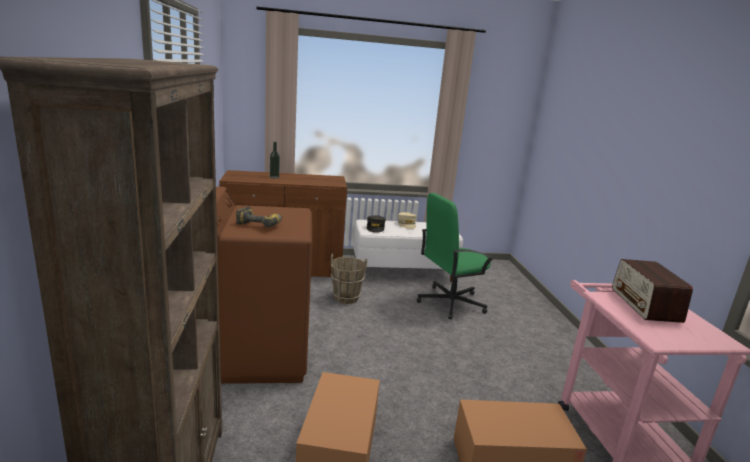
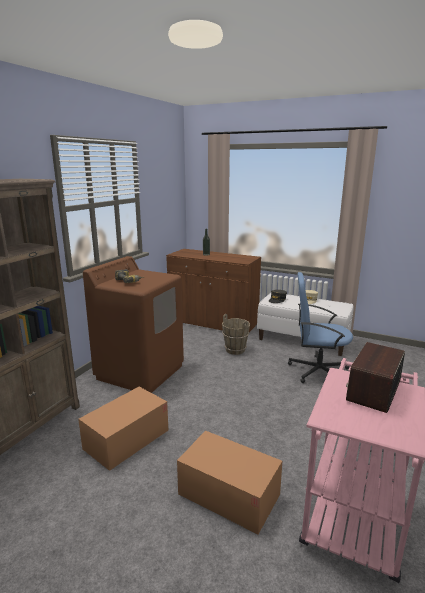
camera: 35 degrees right, 0 degrees up
green office chair [417,193,494,319] -> blue office chair [288,272,353,383]

